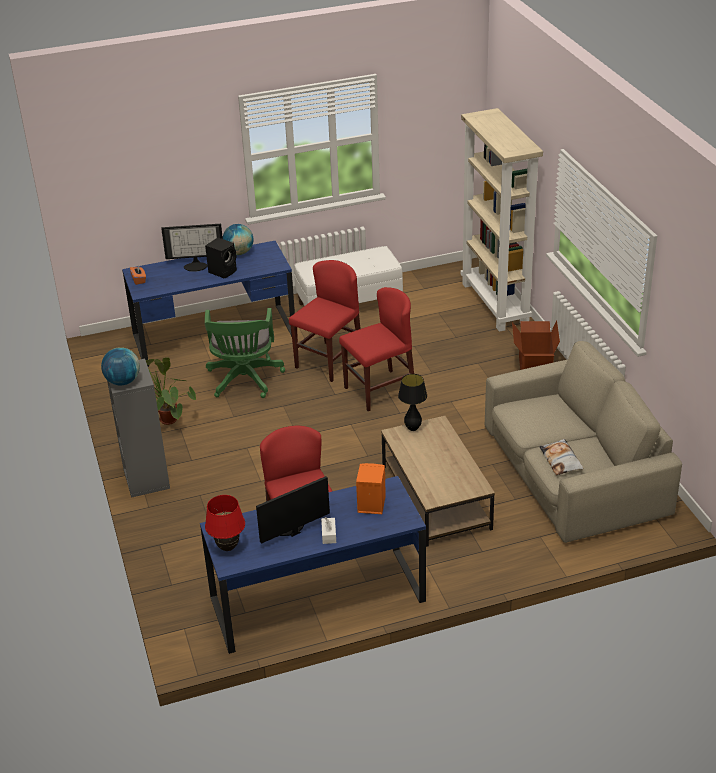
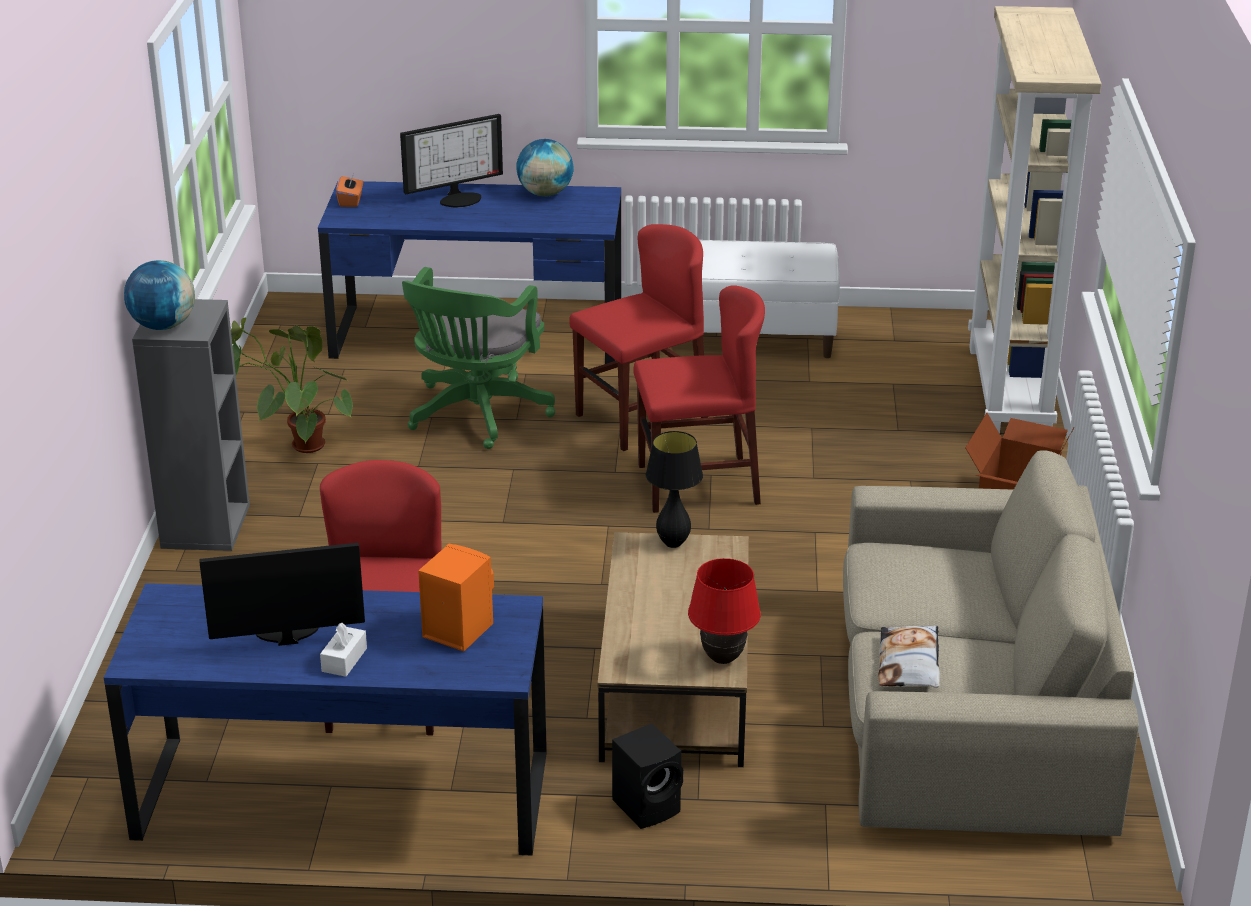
camera: 20 degrees right, 5 degrees down
monitor [161,224,223,272] -> monitor turned 45 degrees counterclockwise [400,114,503,208]
black speaker [205,238,237,279] -> black speaker moved to [612,723,683,829]
red table lamp [205,495,245,551] -> red table lamp moved to [688,558,761,664]

